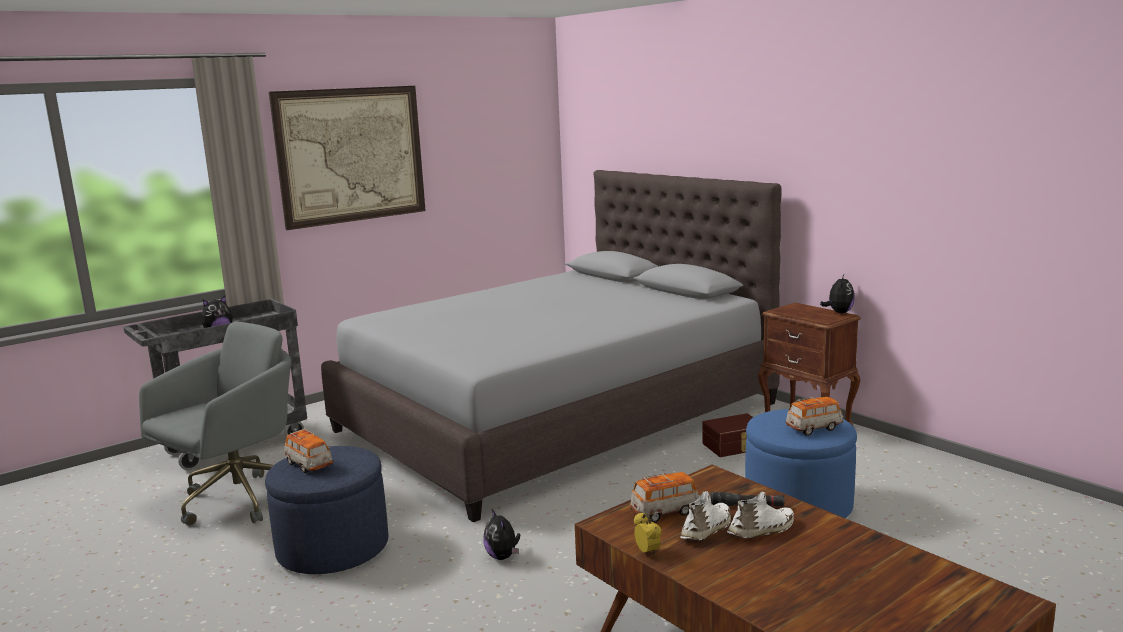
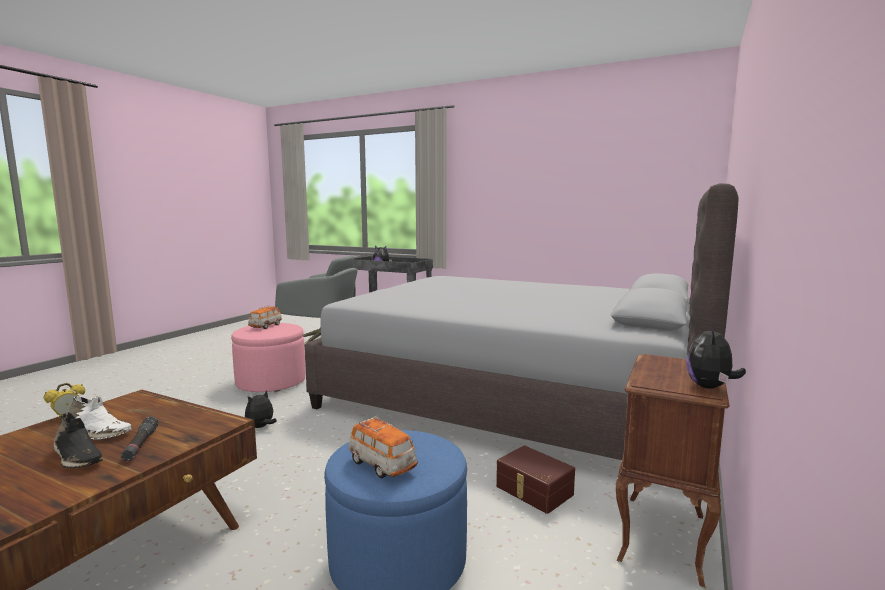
camera: 65 degrees right, 5 degrees down
blue ottoman [265,446,388,574] -> pink ottoman [231,323,306,392]
picture [269,86,426,230] -> none
toy car [630,472,700,523] -> none
white shoe [727,491,794,538] -> black shoe [54,412,102,468]
plush toy [820,275,855,313] -> plush toy turned 120 degrees clockwise [686,324,746,389]

